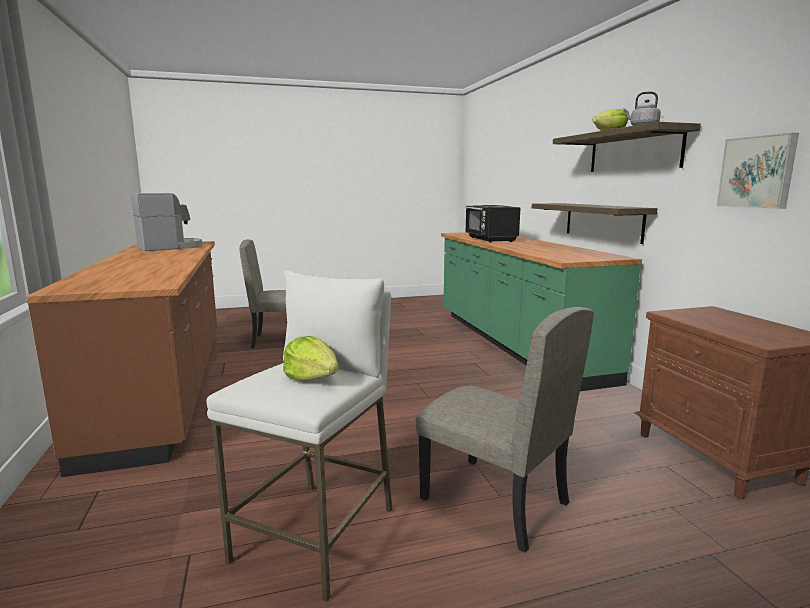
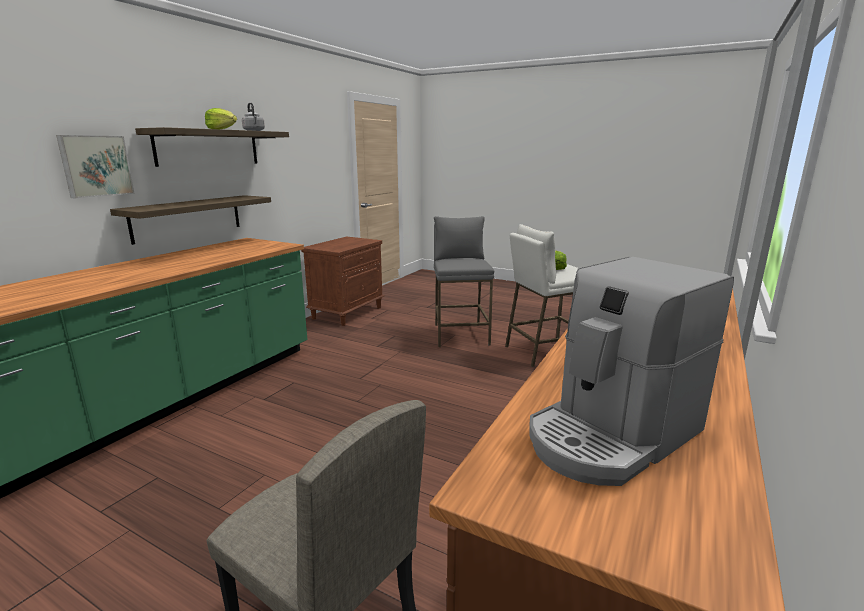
camera: 135 degrees left, 5 degrees up
coffee machine [131,193,202,251] -> coffee machine turned 45 degrees counterclockwise [529,257,734,486]
beige chair [416,307,594,552] -> grey stool [434,216,494,347]
black microwave [465,205,521,243] -> none
picture [717,133,799,209] -> picture moved to [56,135,135,198]

